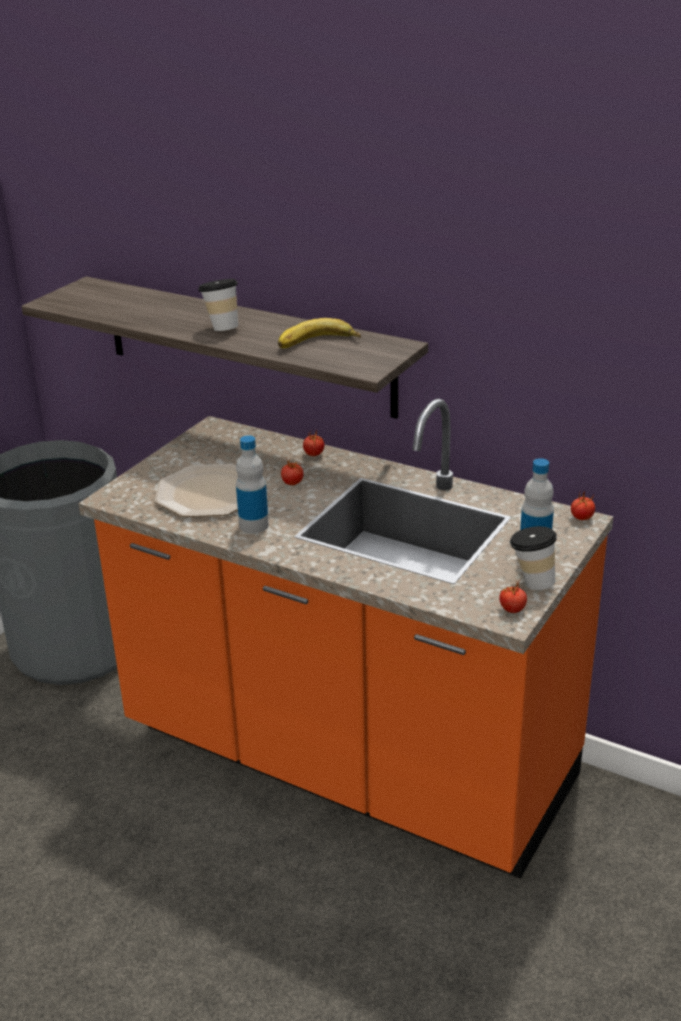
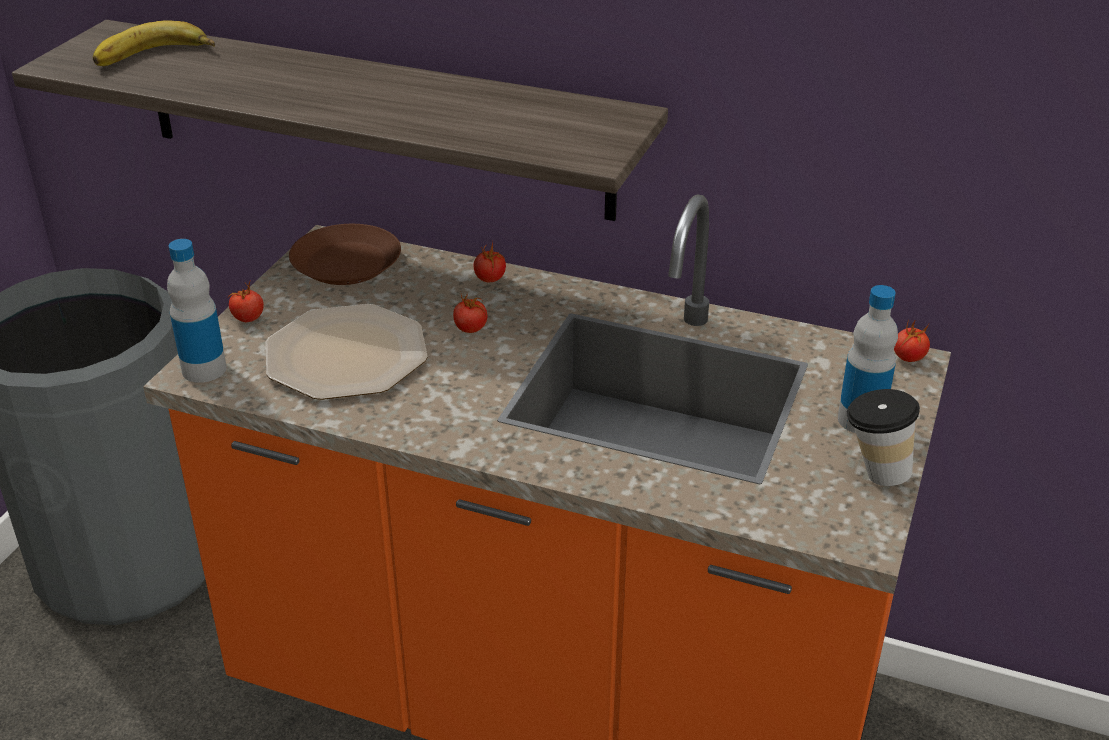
camera: 10 degrees left, 5 degrees up
cup [198,279,238,331] -> none
bottle [236,435,269,534] -> bottle moved to [167,239,227,383]
banana [278,318,361,349] -> banana moved to [93,20,215,66]
tomato [499,581,527,613] -> tomato moved to [228,281,264,322]
none -> brown plate [289,224,401,285]

